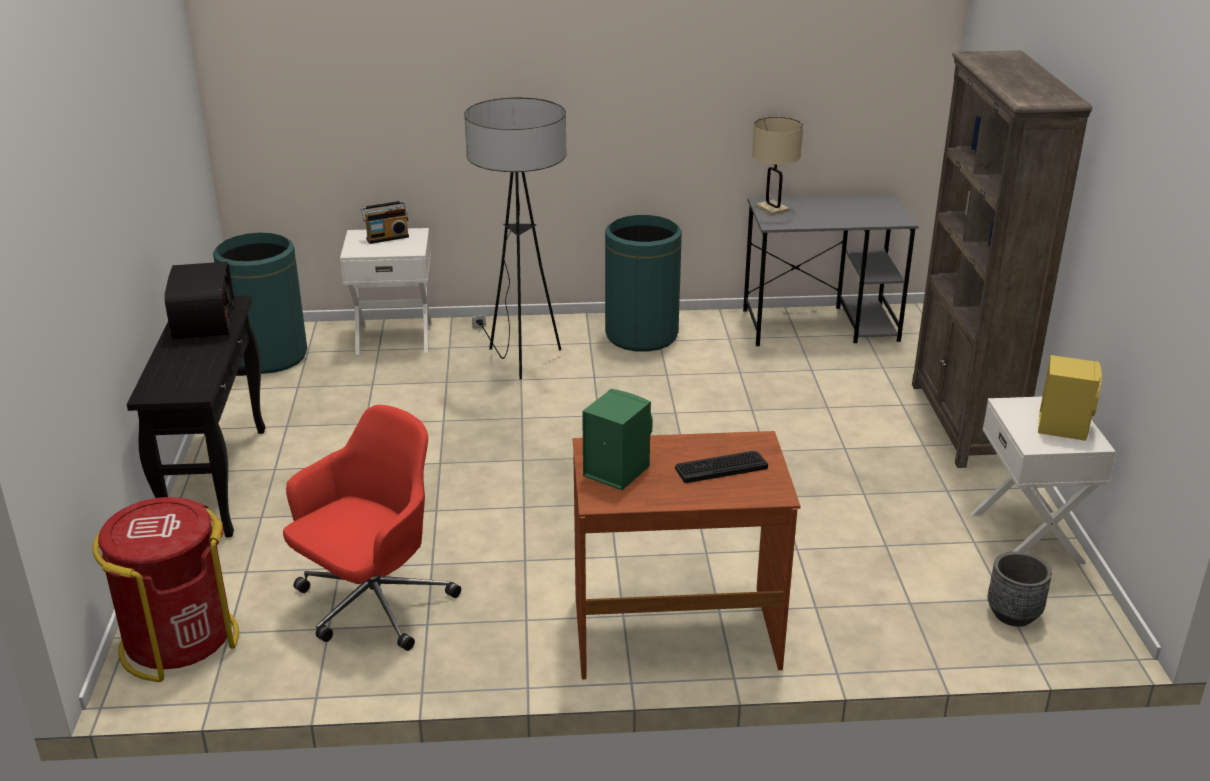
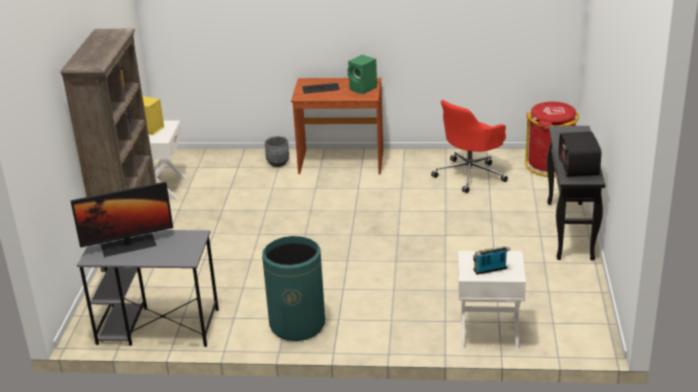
camera: 170 degrees left, 0 degrees up
green trash can [213,233,307,374] -> none
floor lamp [464,98,566,380] -> none
beige table lamp [752,117,803,215] -> none
grey planter [987,552,1052,627] -> grey planter moved to [265,136,289,167]
none -> monitor [71,182,173,257]

